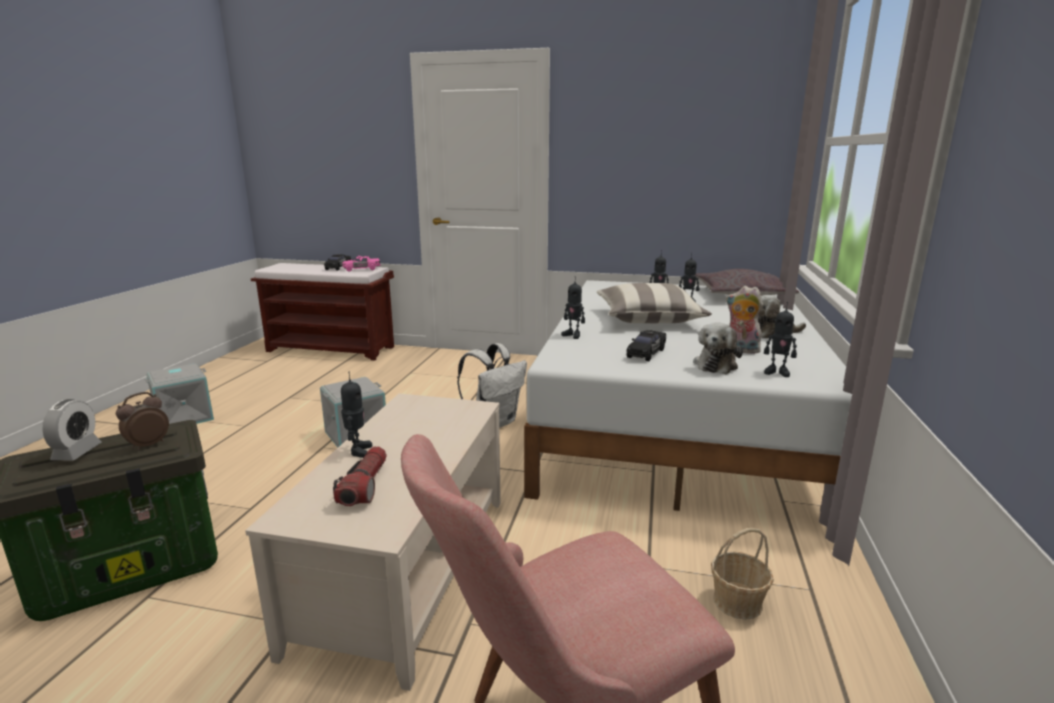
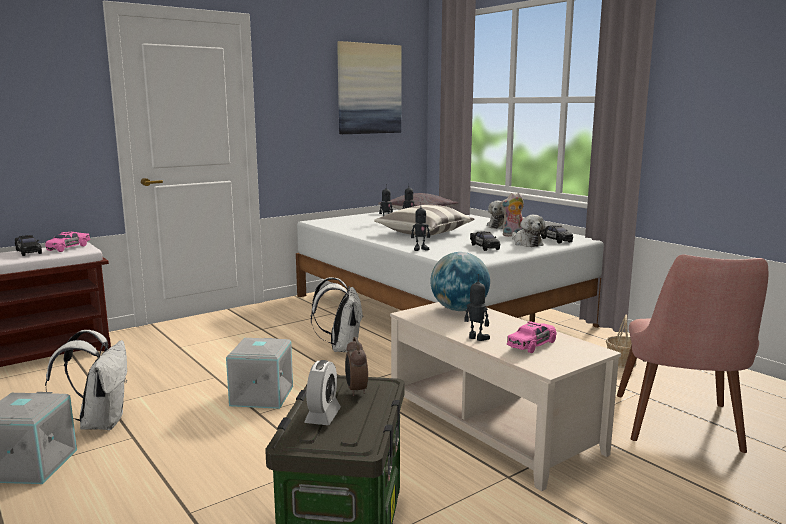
camera: 50 degrees left, 5 degrees down
alarm clock [42,399,102,461] -> alarm clock turned 60 degrees clockwise [304,360,341,425]
flashlight [333,446,387,506] -> pink toy car [507,321,557,353]
toy robot [764,302,797,377] -> black toy car [541,225,573,244]
none -> white backpack [45,330,127,430]
none -> picture [337,41,402,134]
none -> globe [431,252,490,311]

